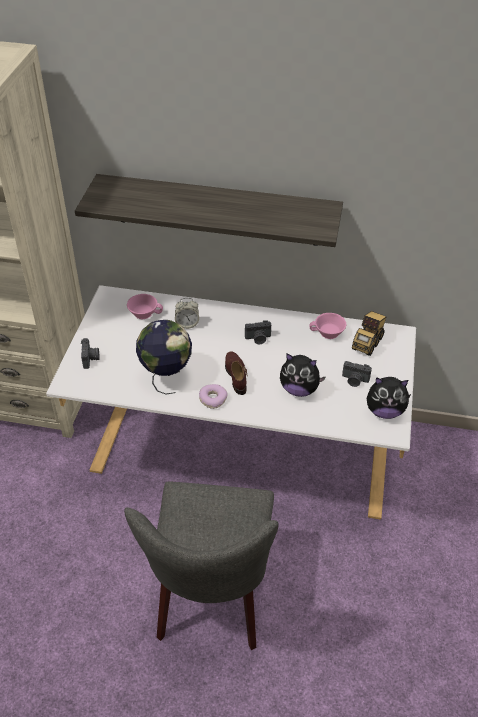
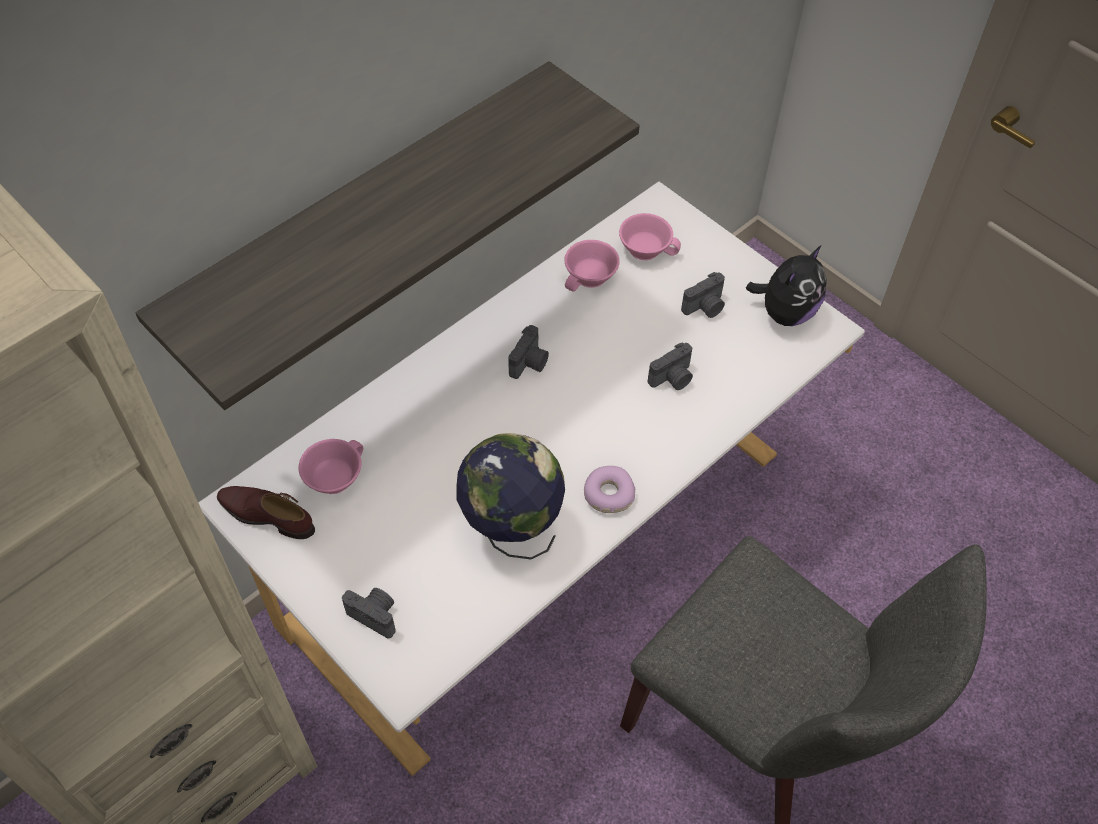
camera: 55 degrees left, 10 degrees up
alarm clock [175,298,199,329] -> none
brown shoe [225,351,247,395] -> brown shoe moved to [217,486,315,539]
plush toy [280,353,326,397] -> camera [648,343,693,390]
toy truck [352,311,386,356] -> pink cup [619,213,681,260]

